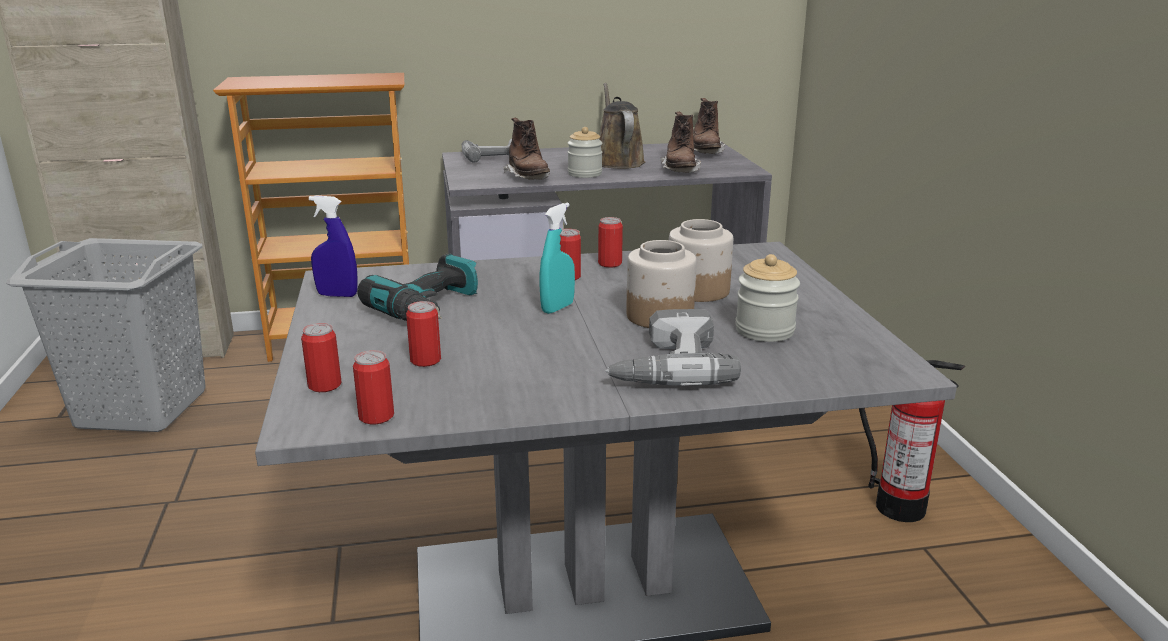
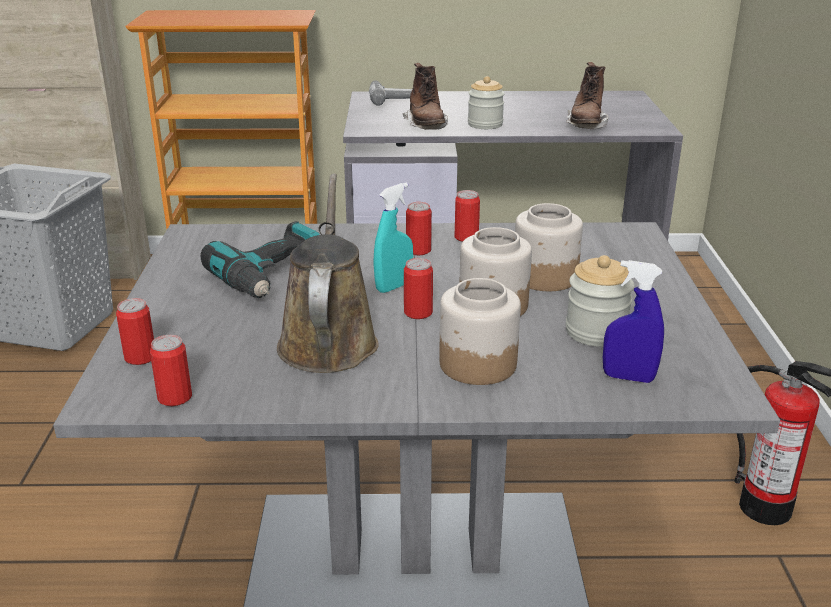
camera: 10 degrees right, 5 degrees up
blue spray bottle [309,195,358,297] -> blue spray bottle moved to [603,260,664,383]
can [406,301,441,367] -> can moved to [404,258,433,319]
brown watering can [599,83,645,169] -> brown watering can moved to [277,173,379,373]
power drill [605,309,741,386] -> jar [439,278,521,385]
brown boot [694,98,725,154] -> none

